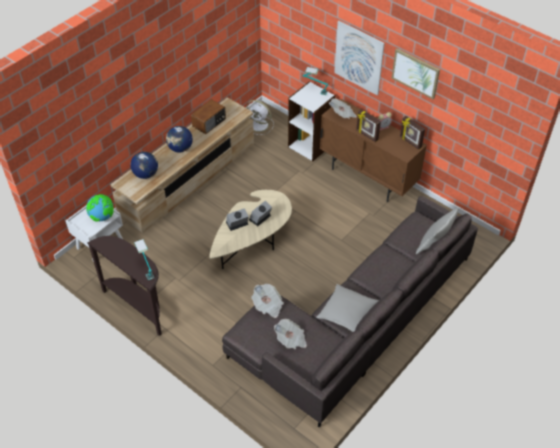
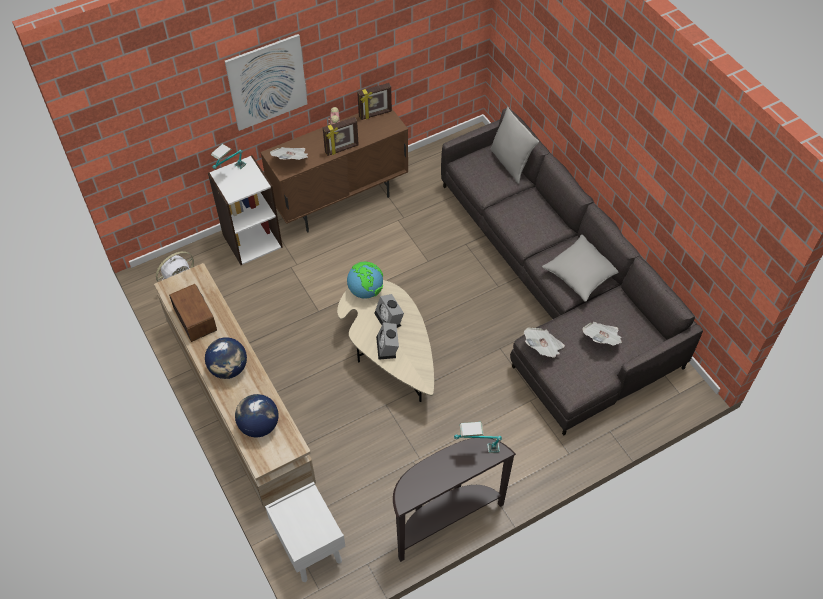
camera: 70 degrees left, 5 degrees up
globe [86,194,114,222] -> globe moved to [347,262,383,299]
picture [392,49,440,99] -> none

